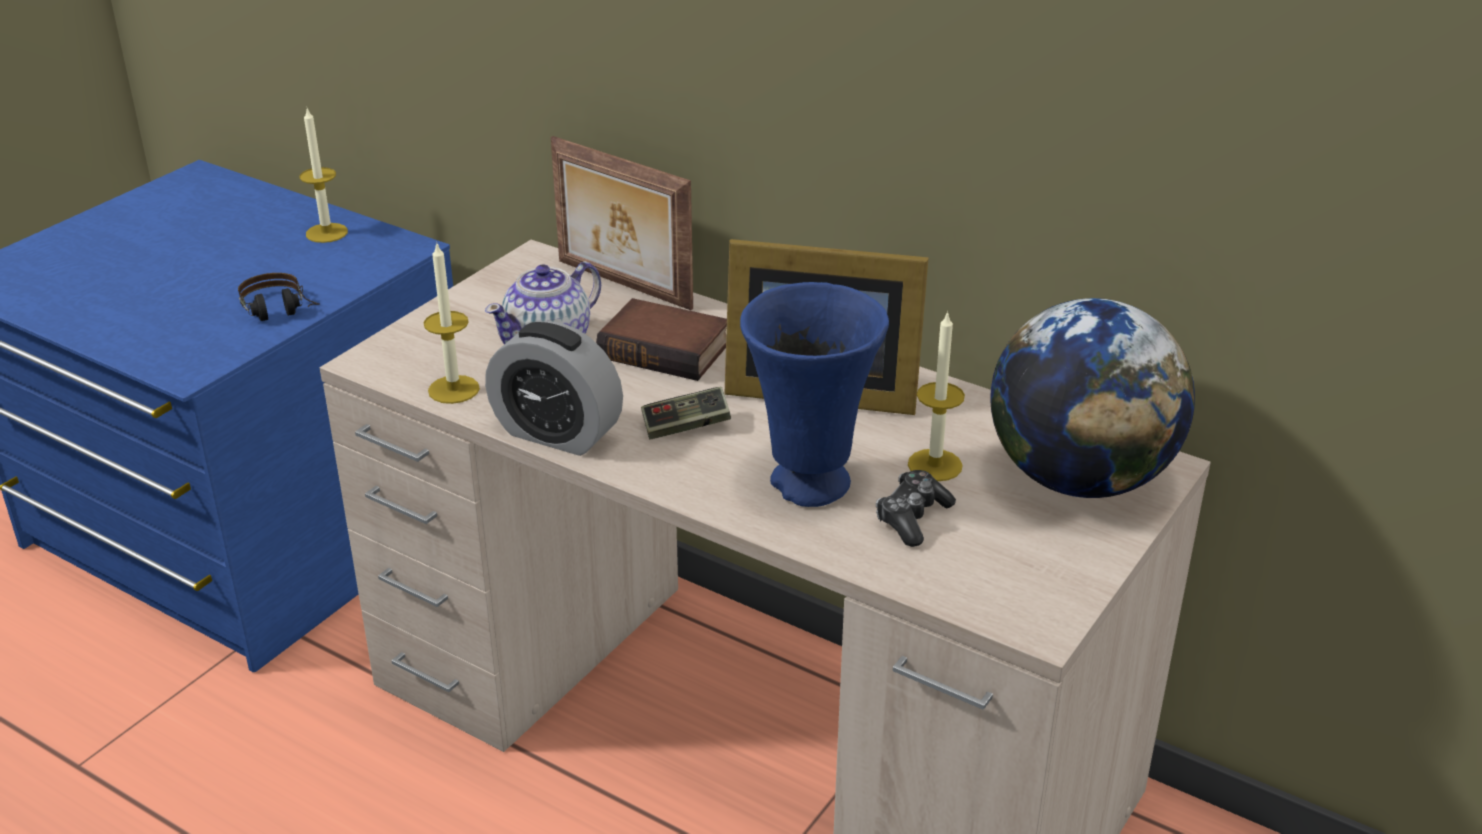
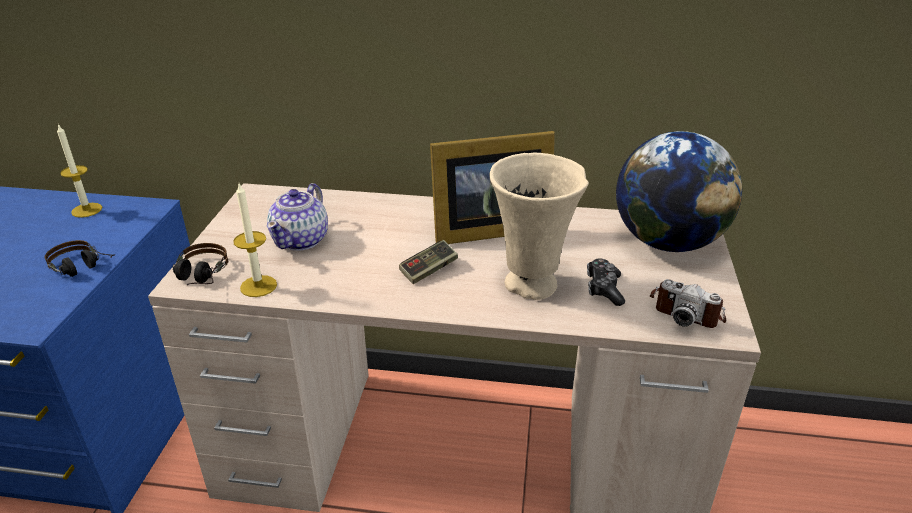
camera: 25 degrees left, 0 degrees up
alarm clock [485,321,623,456] -> none
picture frame [551,136,693,310] -> none
book [596,298,727,381] -> none
blue vase [740,282,889,507] -> beige vase [490,153,589,300]
candle [908,311,965,481] -> none
none -> headphones [173,243,228,285]
none -> camera [649,279,726,328]

